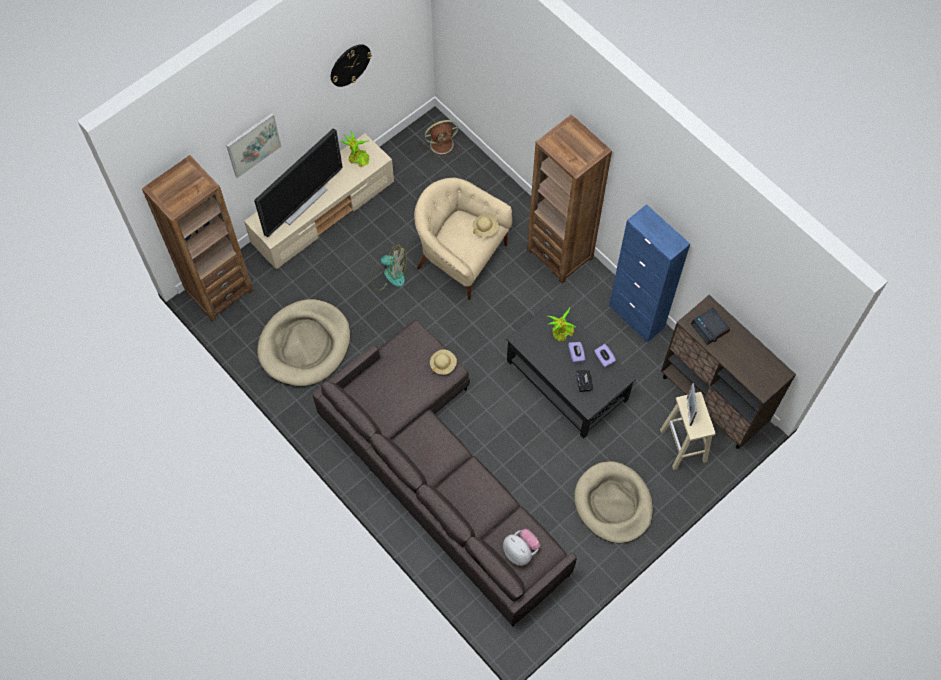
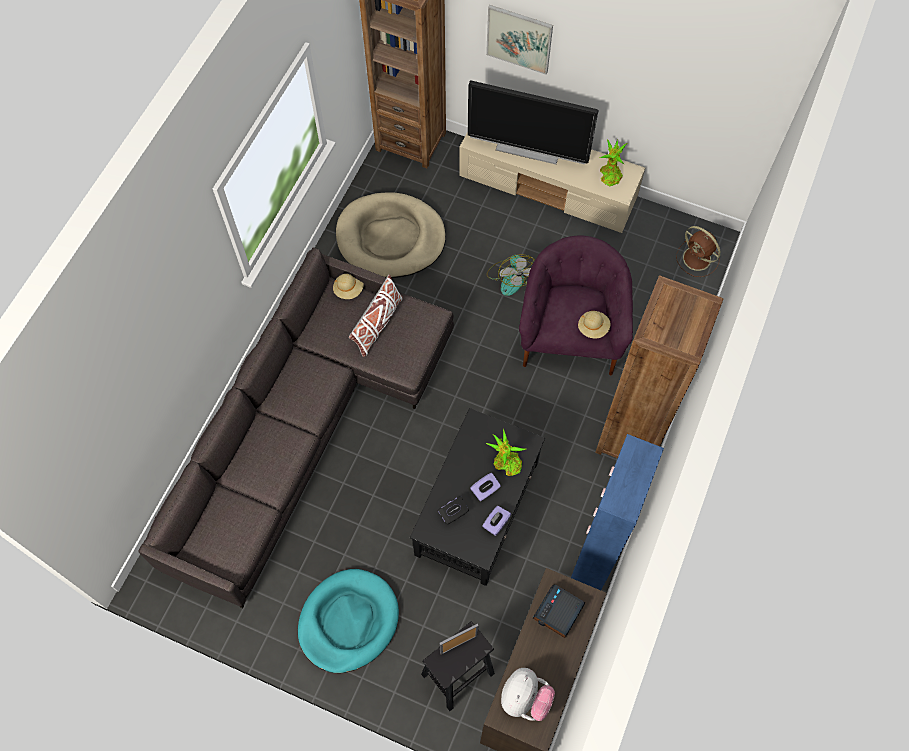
camera: 65 degrees right, 0 degrees up
wall clock [331,44,372,87] -> none
beige armchair [414,178,512,300] -> purple armchair [519,236,633,375]
beige hat [430,349,457,375] -> beige hat moved to [333,274,364,299]
plush toy [503,529,540,566] -> plush toy moved to [501,668,555,721]
beige dog bed [574,461,653,543] -> turquoise dog bed [298,569,399,673]
beige stool [660,392,716,470] -> black stool [421,621,495,711]
none -> white pillow [349,274,403,357]

